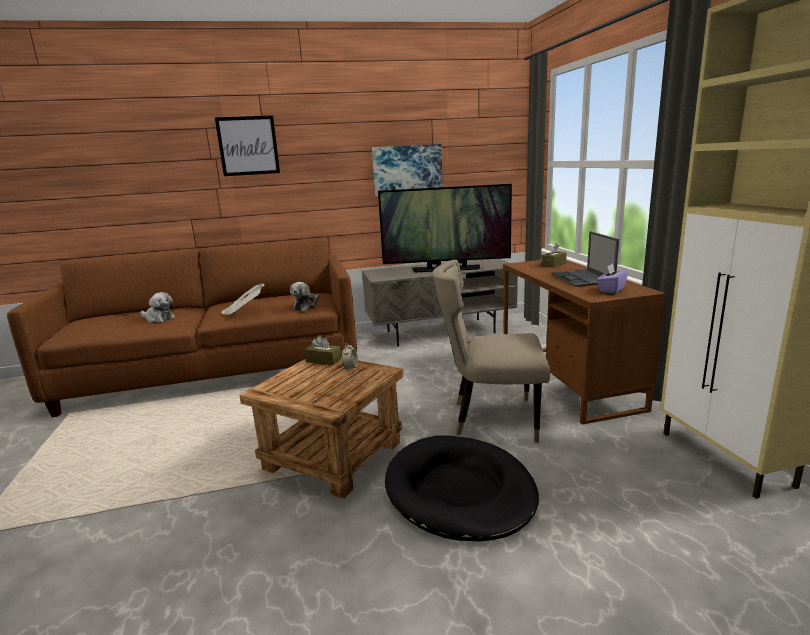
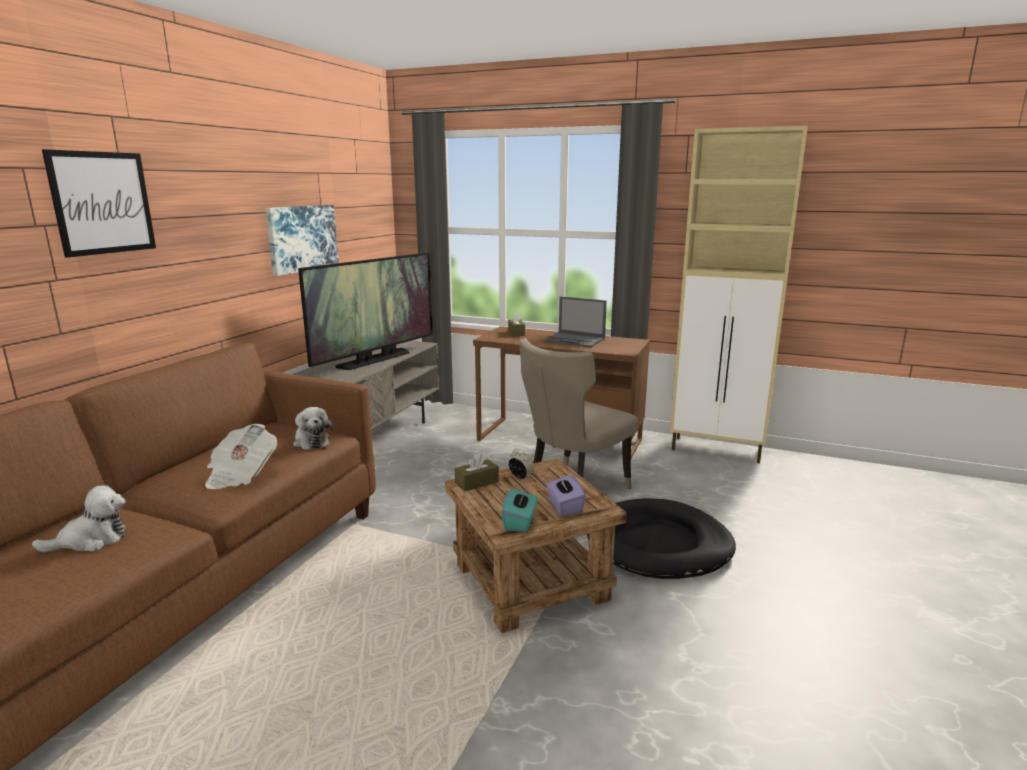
camera: 55 degrees left, 0 degrees up
purple tissue box [597,264,628,294] -> purple tissue box moved to [546,474,586,516]
none -> turquoise tissue box [501,486,538,532]

